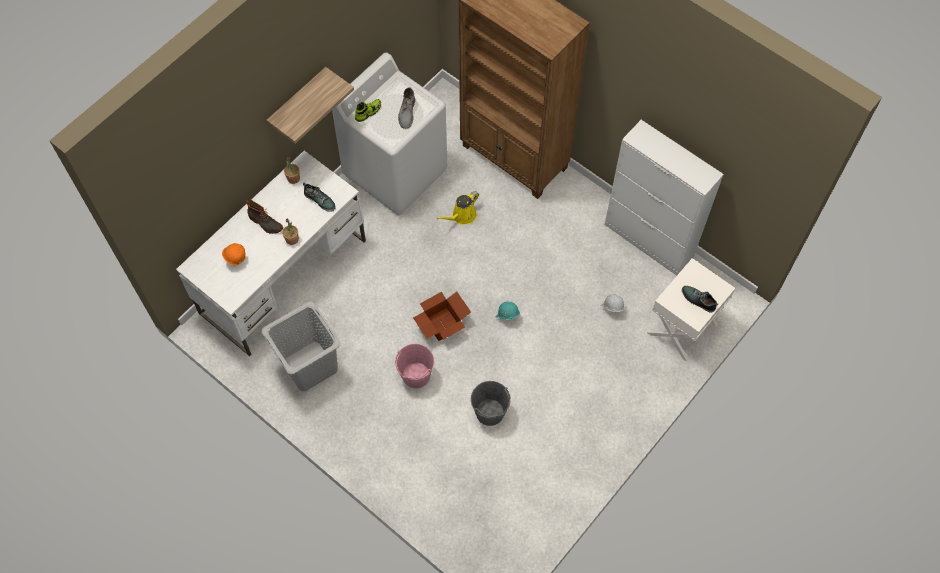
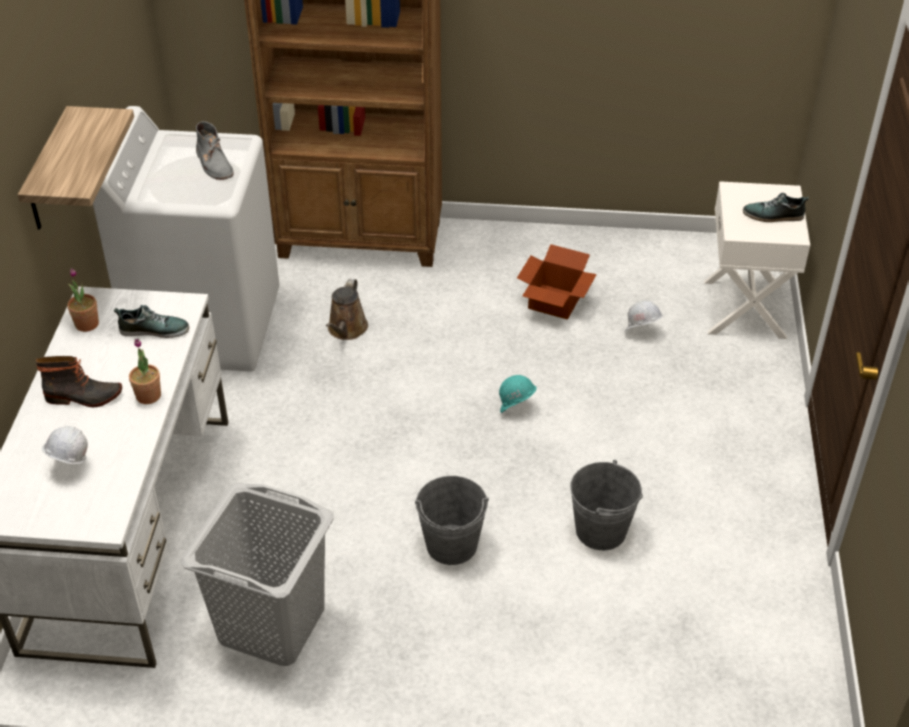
camera: 35 degrees left, 20 degrees down
orange hard hat [222,243,245,265] -> white hard hat [42,426,88,464]
shoe [355,99,381,122] -> none
pink bucket [395,344,434,388] -> grey bucket [415,476,489,565]
cardboard box [413,292,471,341] -> cardboard box moved to [517,244,597,320]
yellow watering can [437,191,479,225] -> brown watering can [326,279,368,340]
white cabinet [605,120,724,276] -> none

